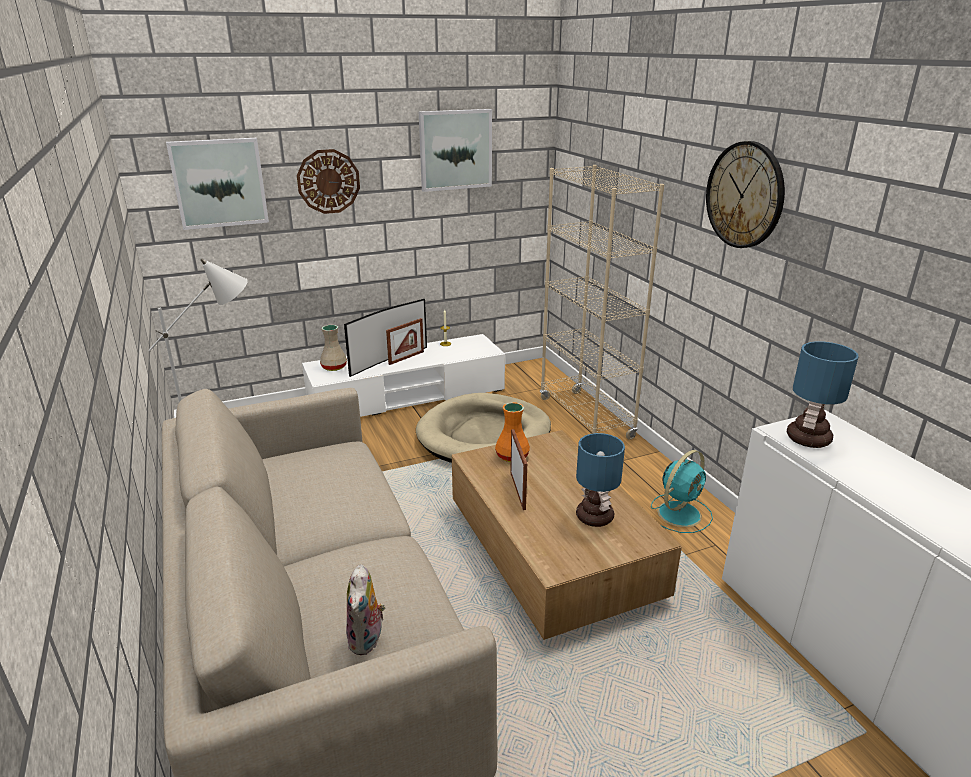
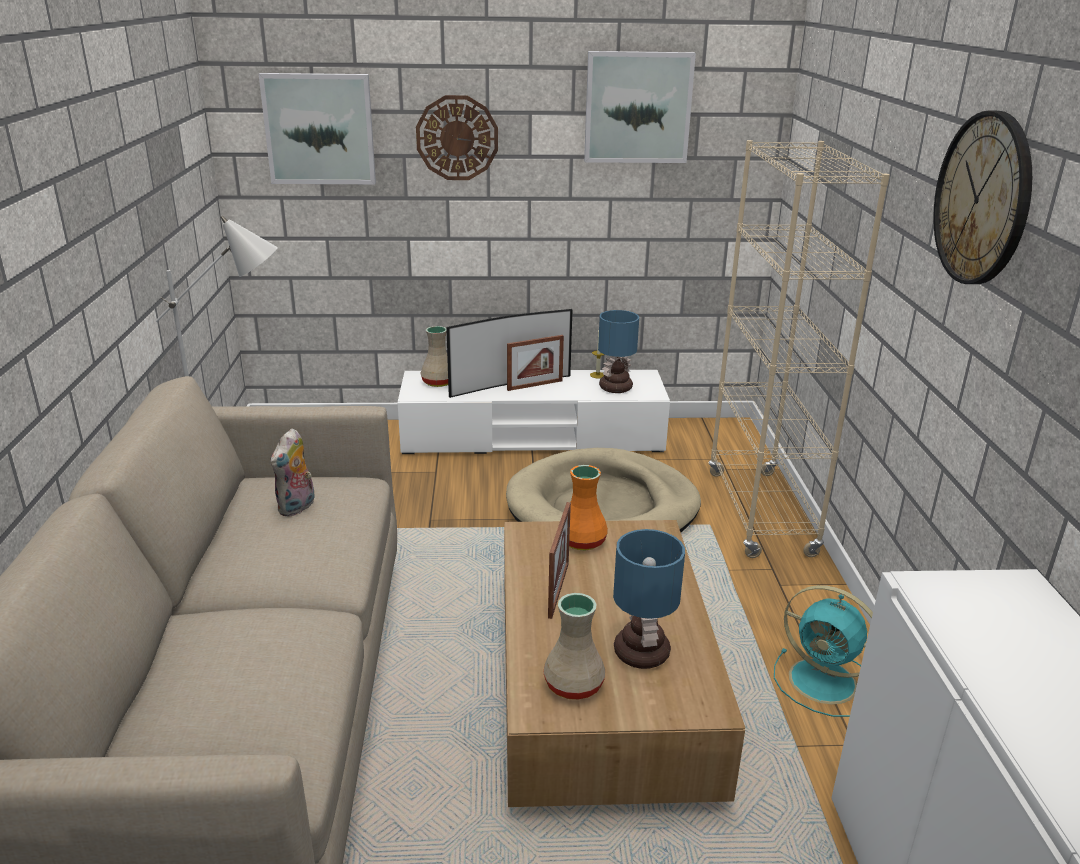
camera: 20 degrees right, 0 degrees up
plush toy [346,564,385,655] -> plush toy moved to [270,428,315,517]
turquoise fan [651,450,713,533] -> turquoise fan turned 60 degrees clockwise [774,585,873,717]
table lamp [787,341,859,448] -> table lamp moved to [598,310,639,393]
none -> beige vase [543,593,605,700]

